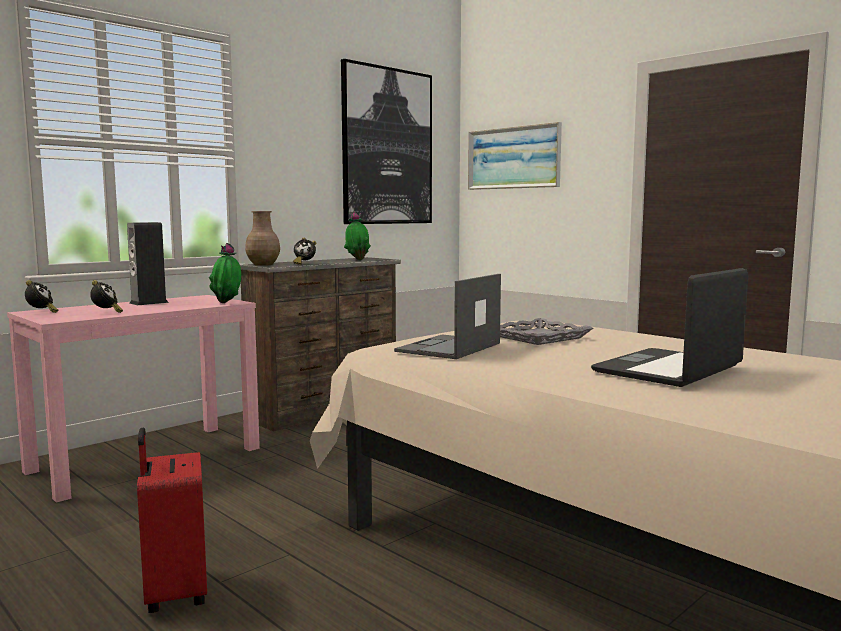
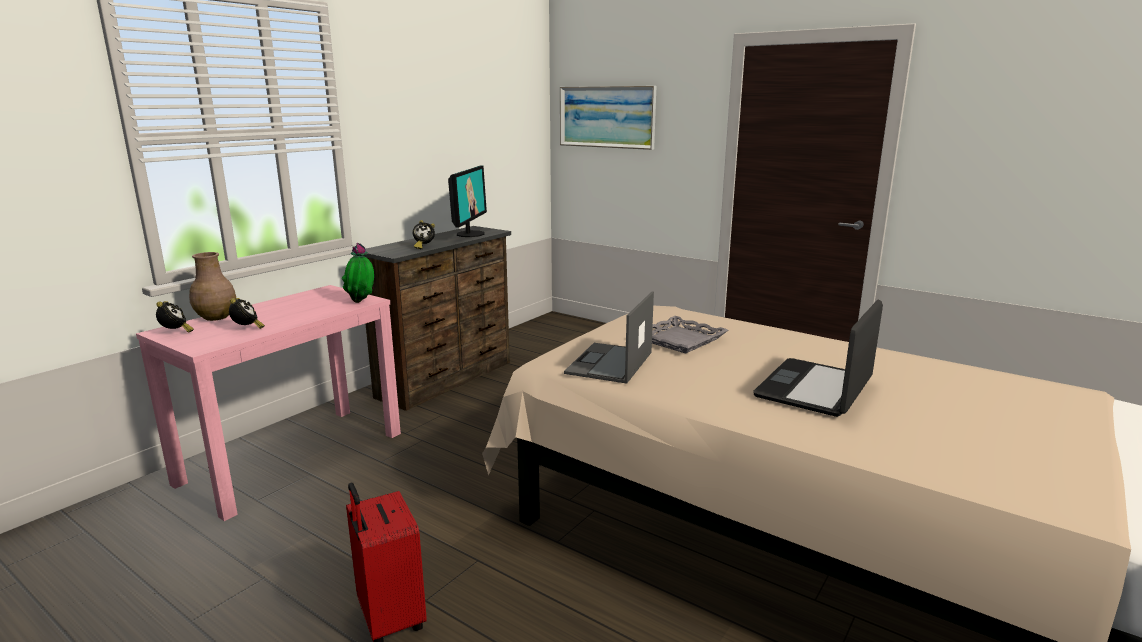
camera: 10 degrees left, 10 degrees up
speaker [127,222,169,305] -> none
brown vase [245,211,280,266] -> brown vase moved to [189,252,236,321]
picture [341,59,432,224] -> none
potted plant [344,211,371,260] -> monitor [448,165,487,237]

